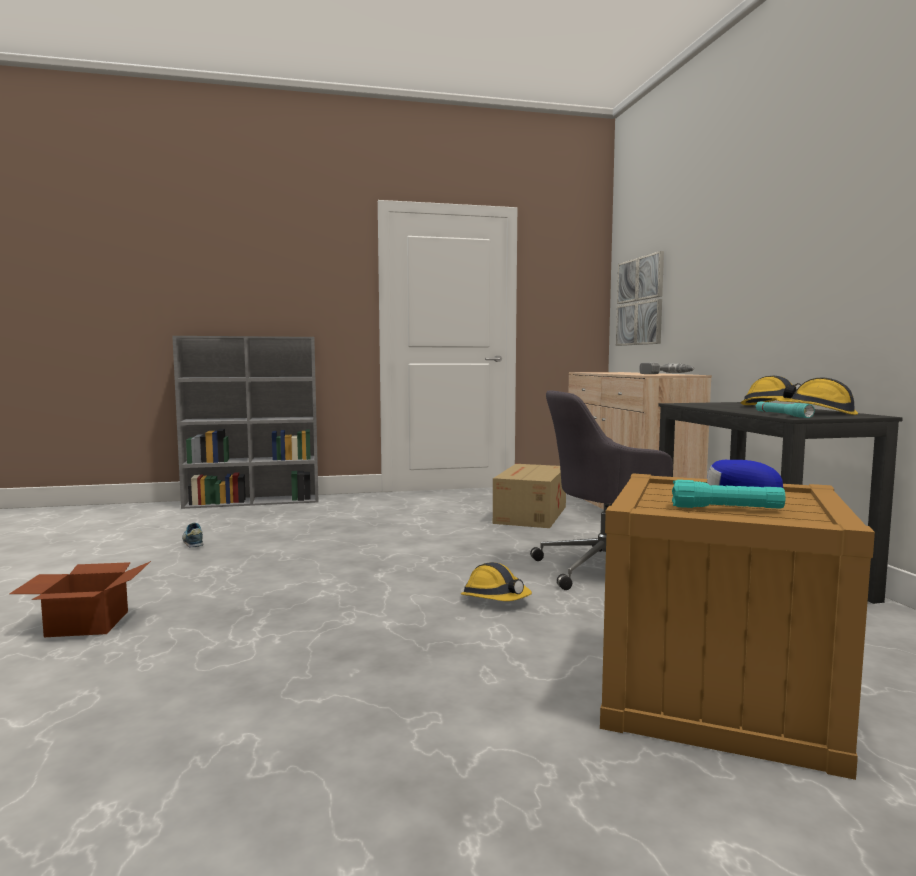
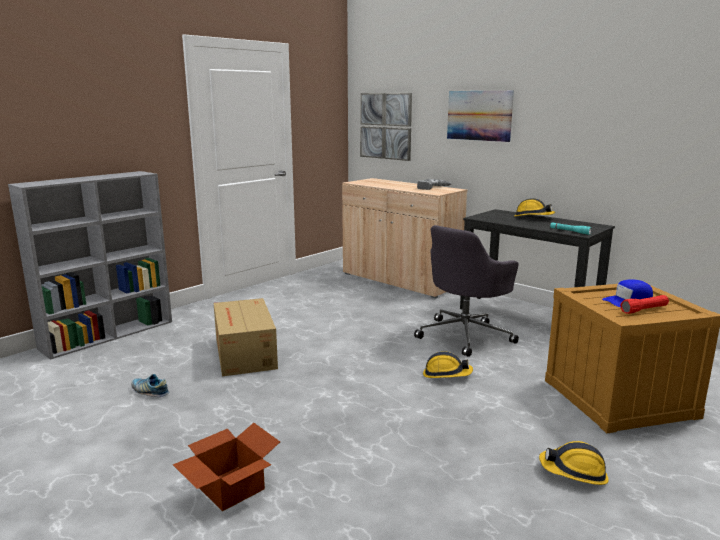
camera: 35 degrees left, 10 degrees up
cardboard box [493,464,566,528] -> cardboard box moved to [214,298,278,376]
turquoise flashlight [672,480,785,509] -> red flashlight [620,295,669,314]
hard hat [776,377,858,415] -> hard hat moved to [539,441,608,485]
none -> picture [447,91,514,142]

